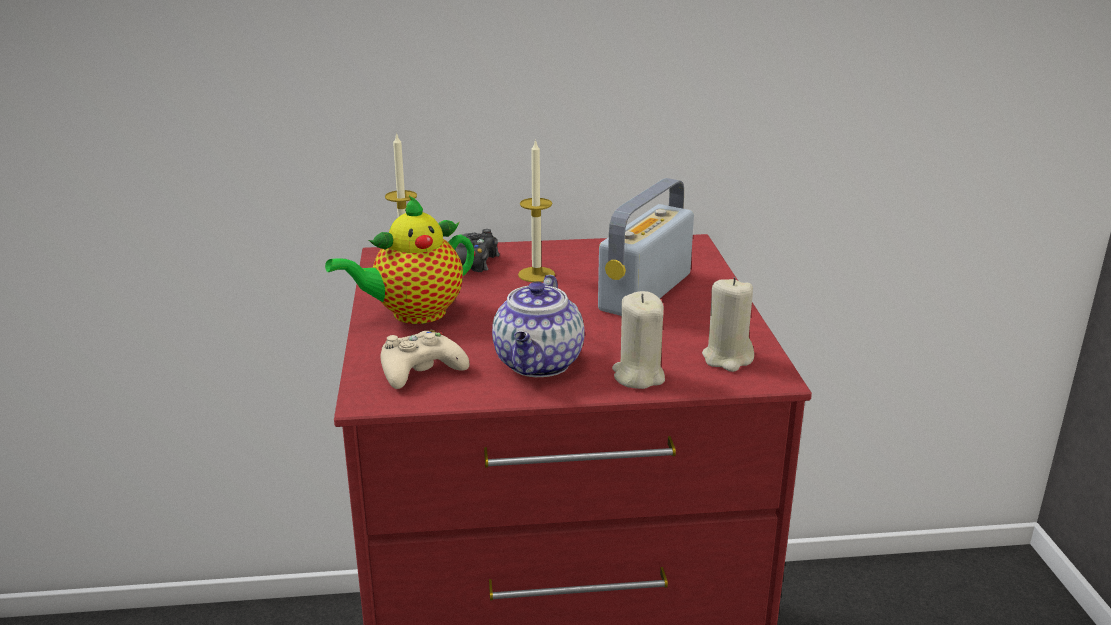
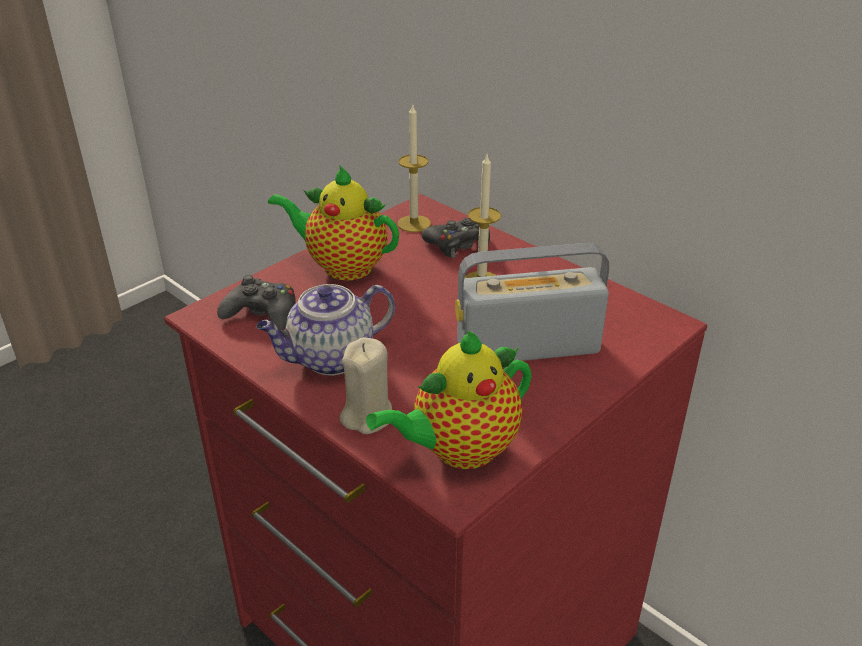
camera: 50 degrees right, 10 degrees up
beige game controller [380,329,469,389] -> black game controller [217,275,296,331]
beige candle [702,277,754,372] -> teapot [366,331,532,469]

